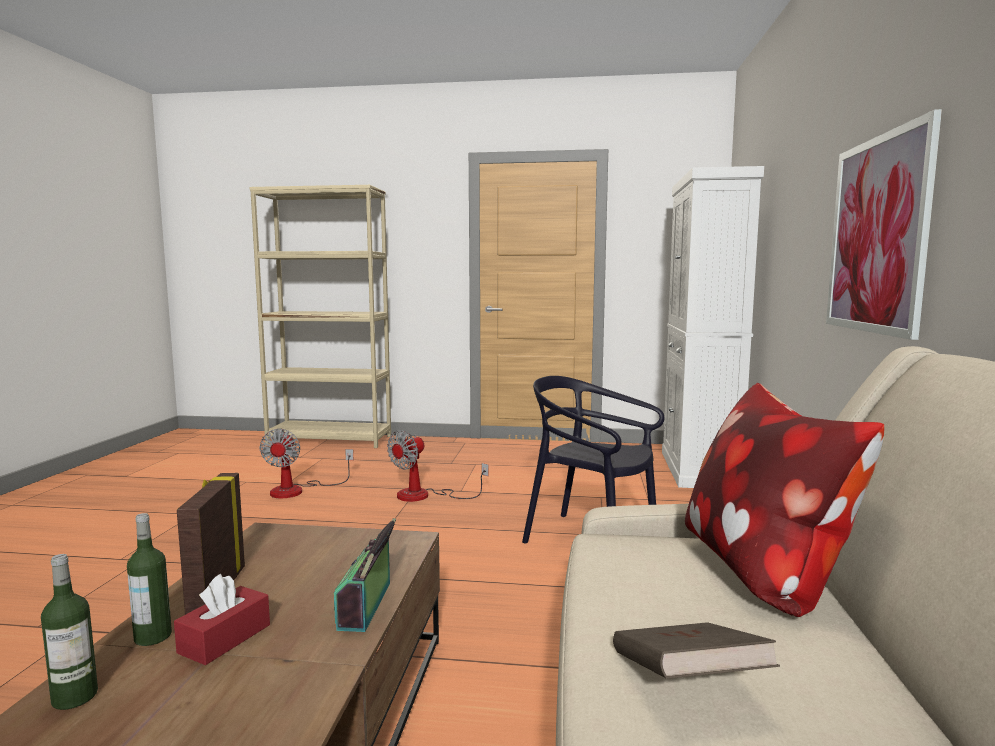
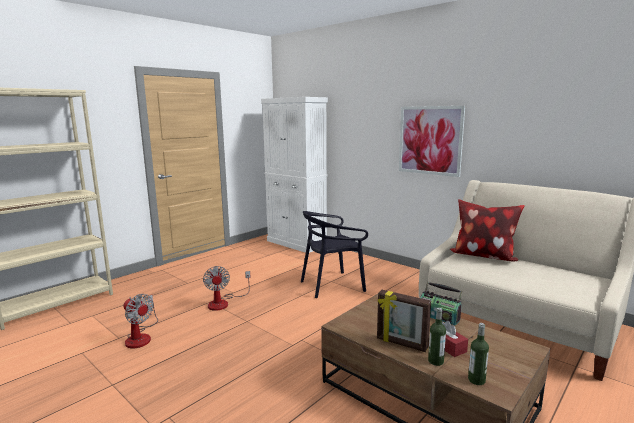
camera: 55 degrees left, 5 degrees up
brown book [613,622,780,679] -> none

